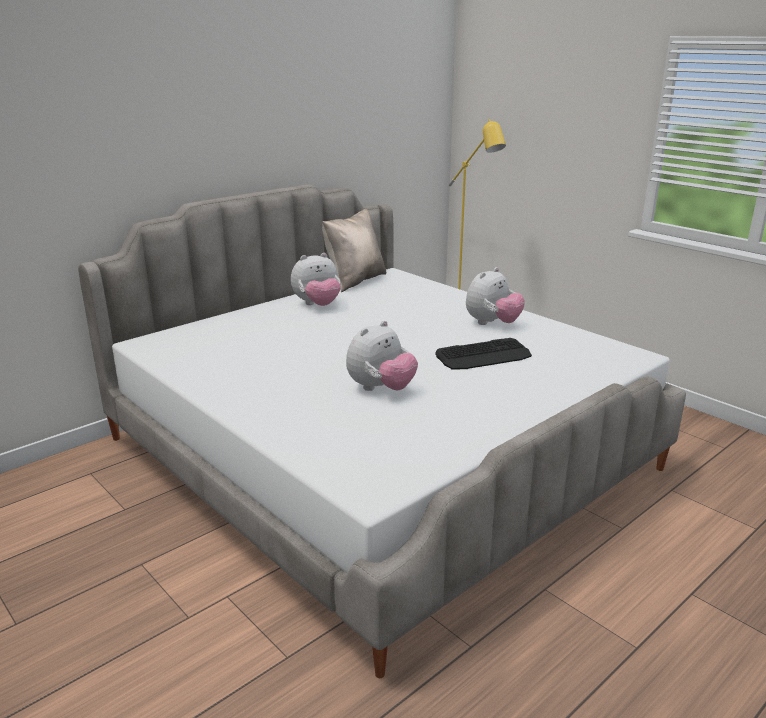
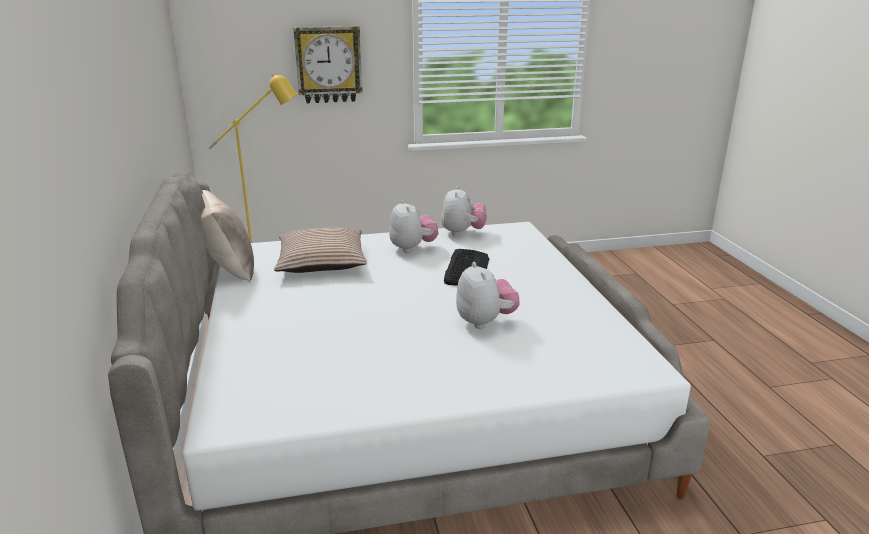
camera: 60 degrees left, 0 degrees up
plush toy [291,253,341,306] -> plush toy moved to [441,186,487,236]
none -> pillow [274,227,367,273]
none -> wall clock [293,26,363,103]

